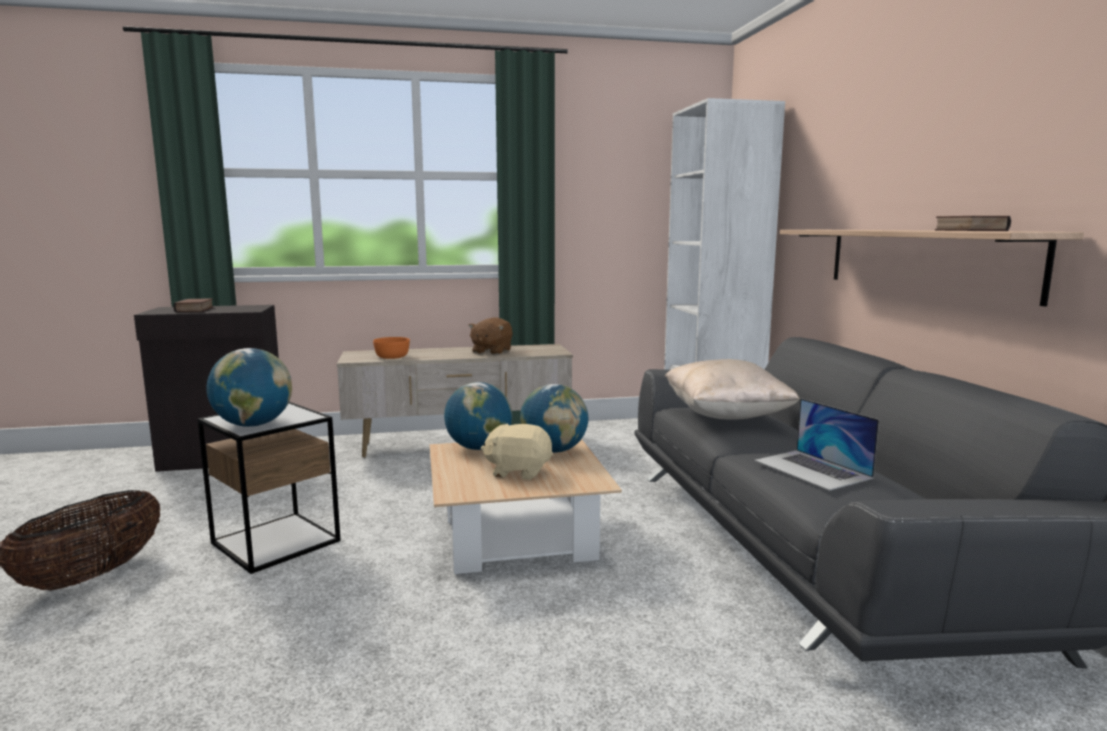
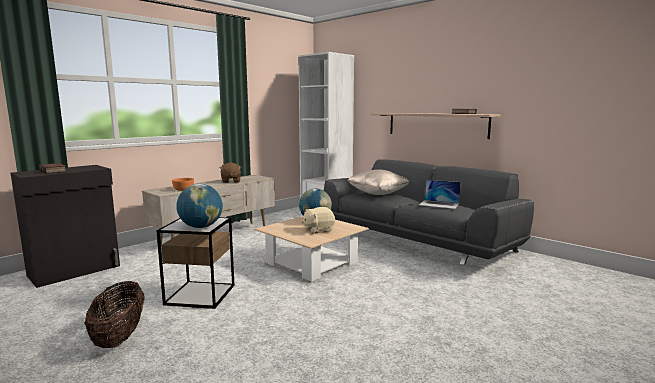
camera: 35 degrees left, 0 degrees up
globe [444,382,512,450] -> none

